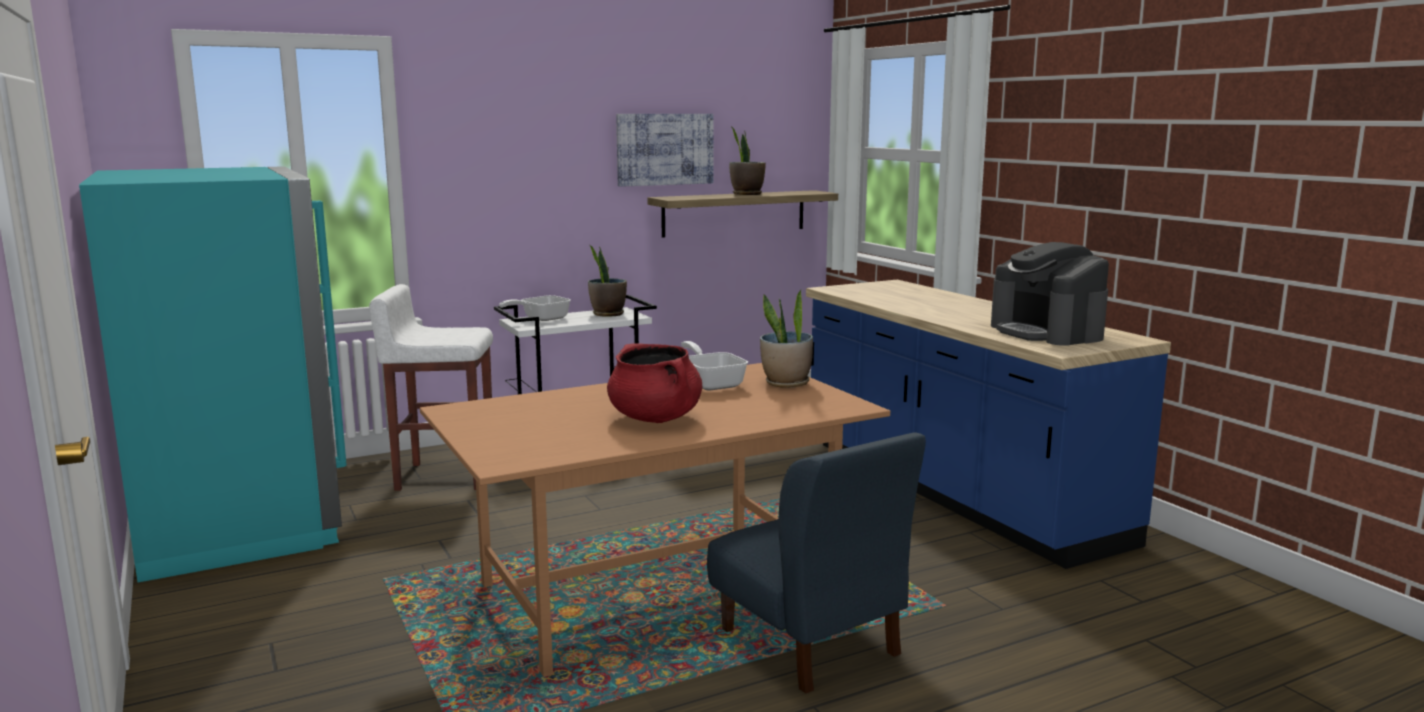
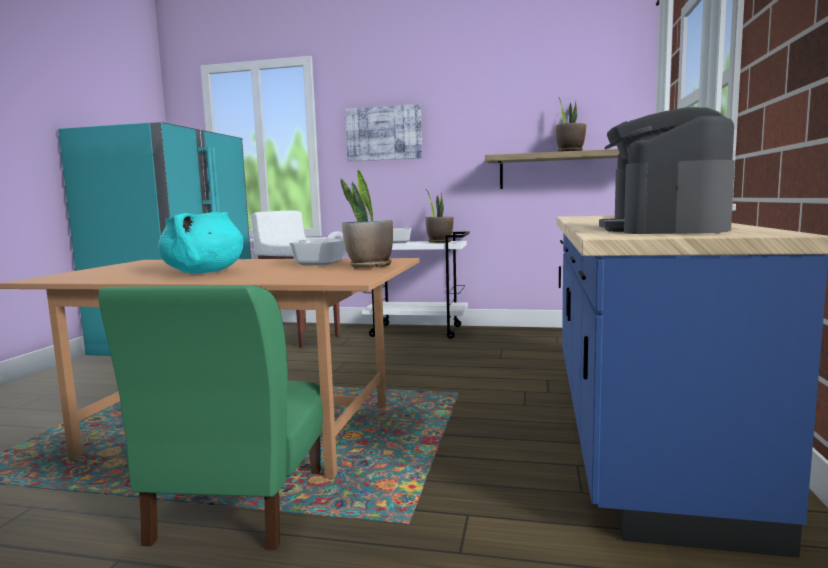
camera: 40 degrees right, 5 degrees down
red cooking pot [607,343,702,423] -> turquoise cooking pot [158,212,243,273]
picture [616,114,714,187] -> picture moved to [345,104,422,161]
blue chair [707,433,926,694] -> green chair [98,285,323,550]

